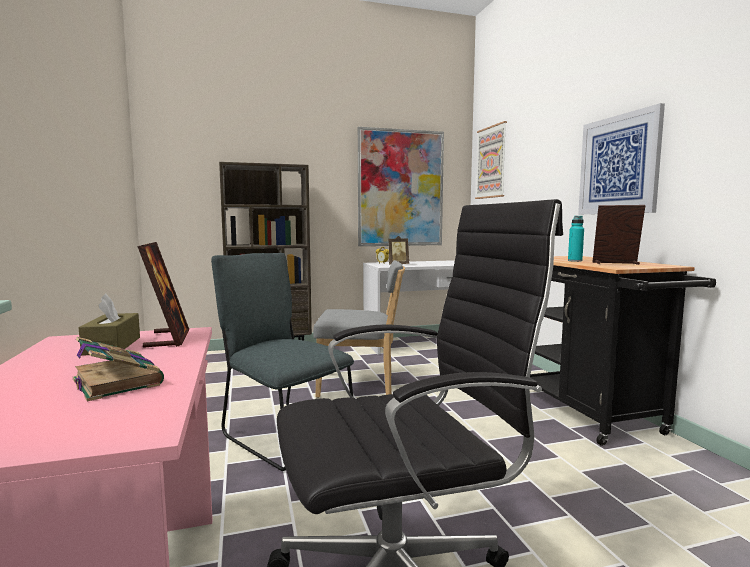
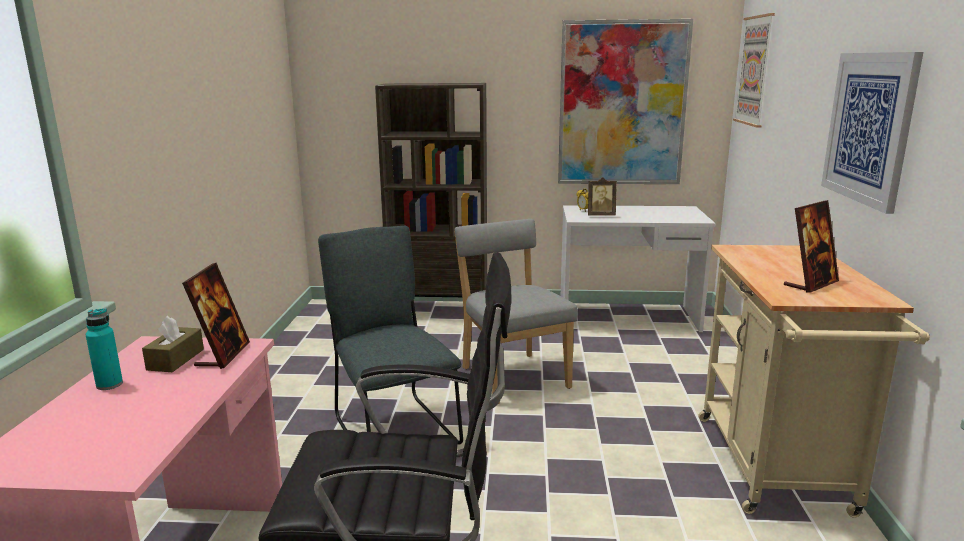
camera: 20 degrees right, 10 degrees up
book [73,337,164,402] -> none
grey chair [313,260,405,398] -> grey chair turned 135 degrees counterclockwise [454,219,578,404]
black cart [530,256,716,446] -> beige cart [698,245,930,518]
turquoise bottle [568,216,584,262] -> turquoise bottle moved to [86,308,123,390]
picture frame [593,205,645,265] -> picture frame turned 105 degrees clockwise [784,200,839,293]

